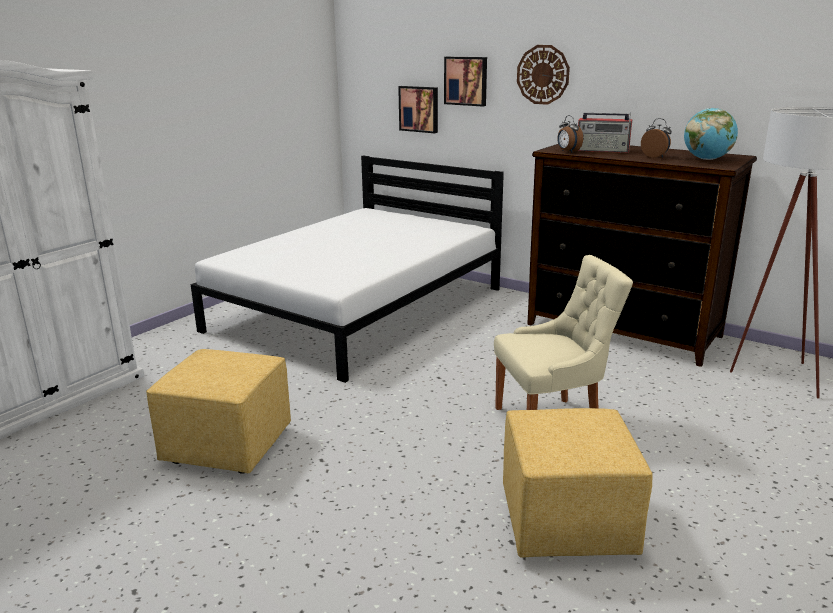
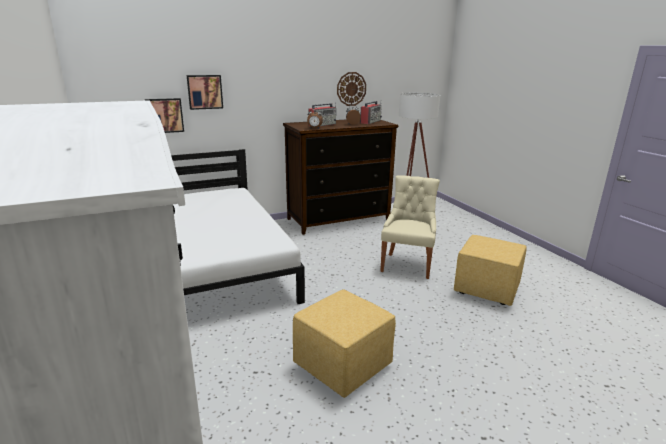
camera: 60 degrees left, 0 degrees up
wall clock [517,45,570,105] -> wall clock moved to [337,72,366,106]
globe [684,108,738,160] -> radio [360,101,382,124]

